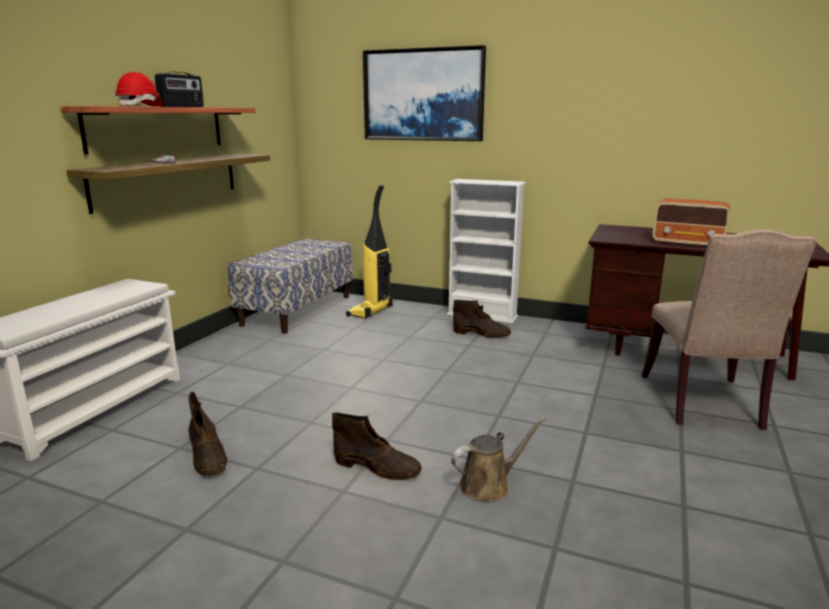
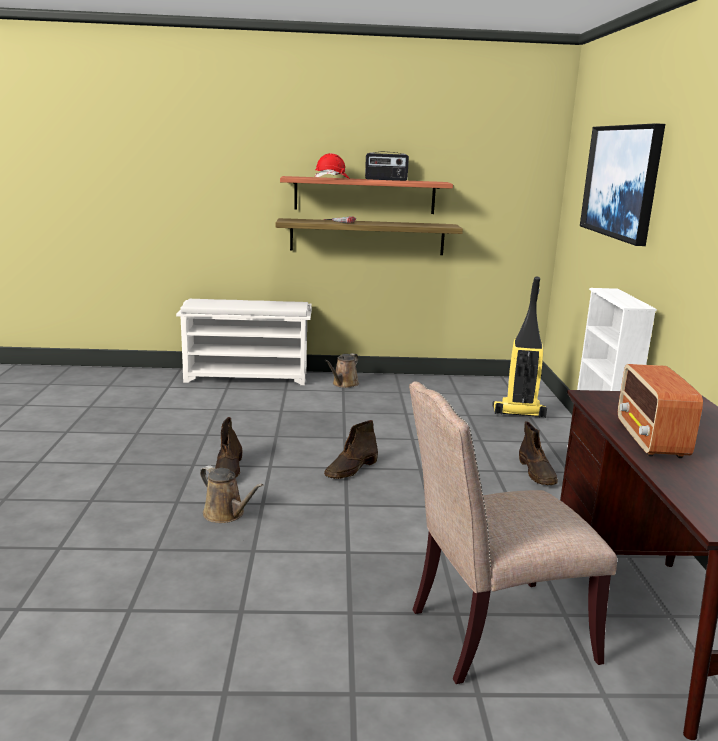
camera: 65 degrees right, 0 degrees up
brown boot [188,392,228,476] -> brown boot moved to [324,420,378,479]
bench [228,238,353,334] -> none
none -> brown watering can [325,353,359,388]

